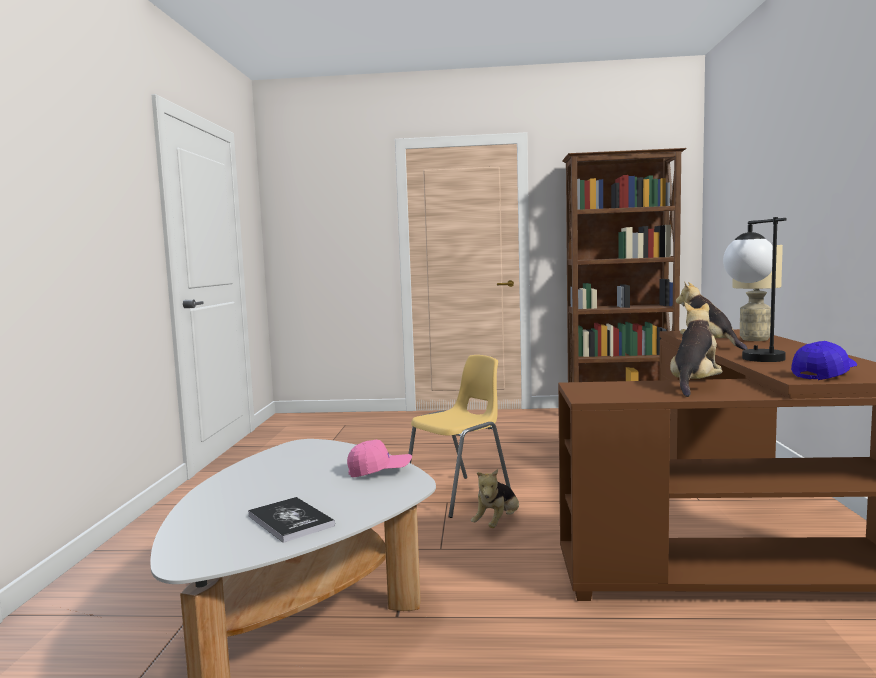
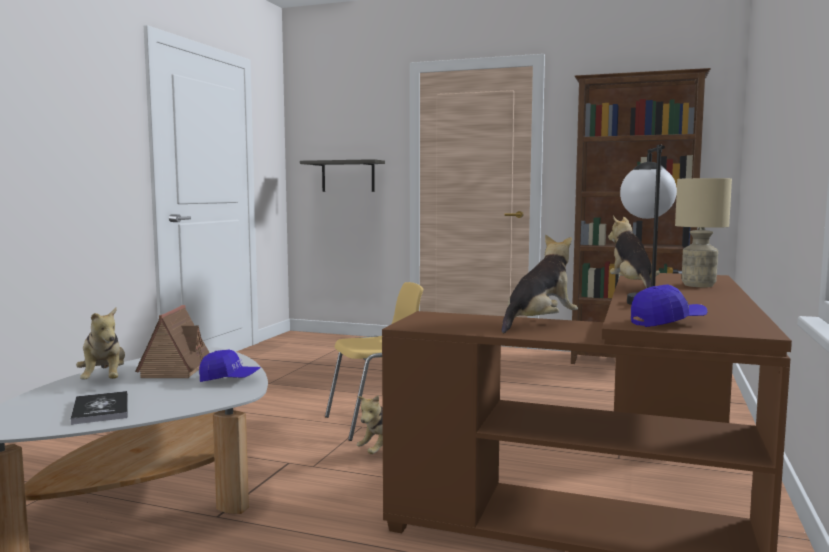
camera: 15 degrees right, 0 degrees up
pink cap [347,440,412,477] -> blue cap [199,350,261,382]
none -> plush toy [76,308,125,380]
none -> toy house [135,305,210,378]
none -> shelf [300,159,385,192]

